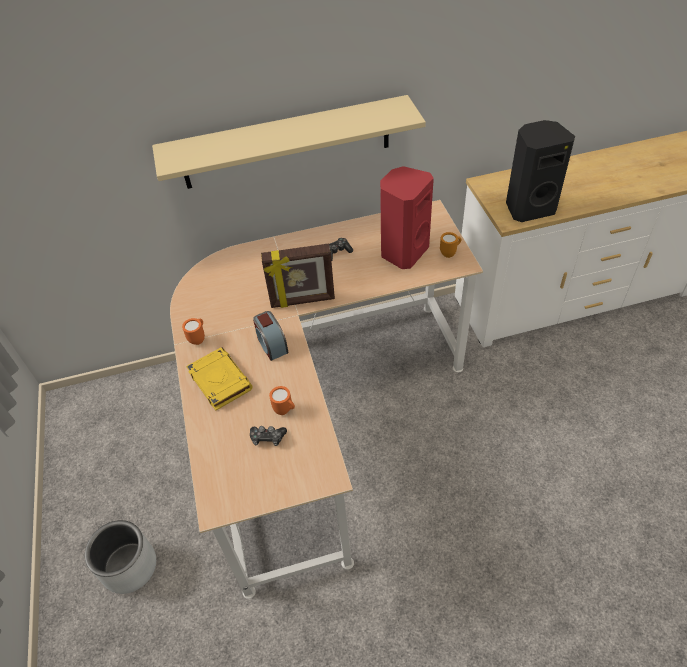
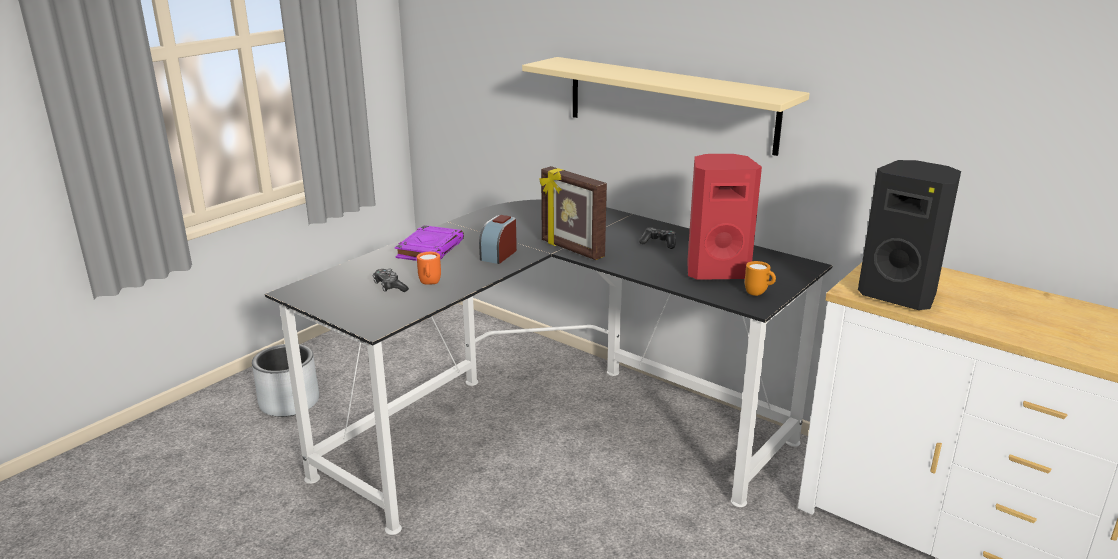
camera: 50 degrees right, 25 degrees down
beige desk [170,200,483,599] -> black desk [265,199,833,535]
orange mug [182,318,205,345] -> none
yellow book [186,347,253,411] -> purple book [395,225,464,261]

